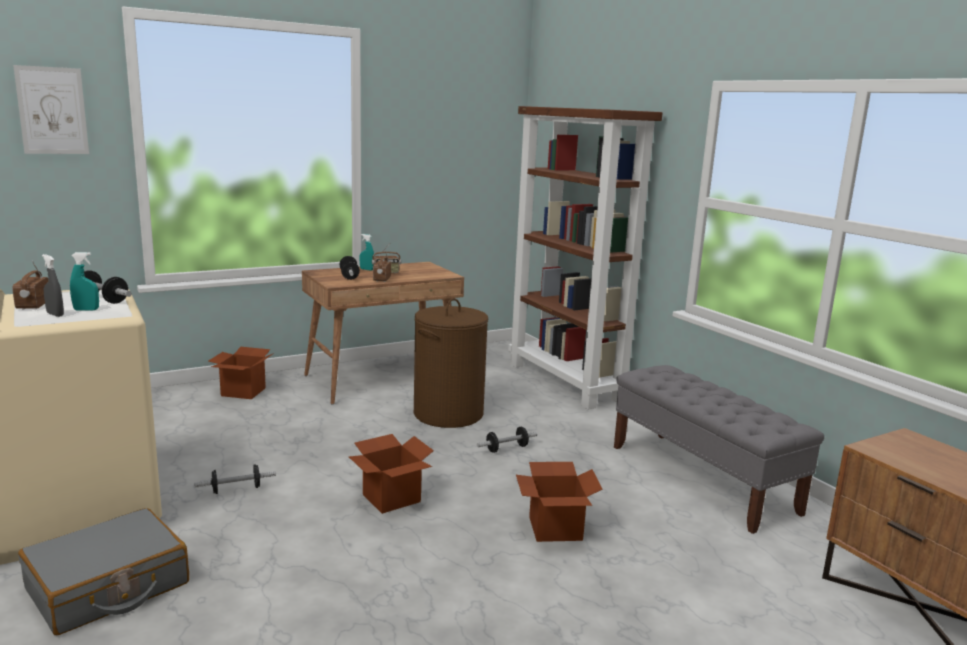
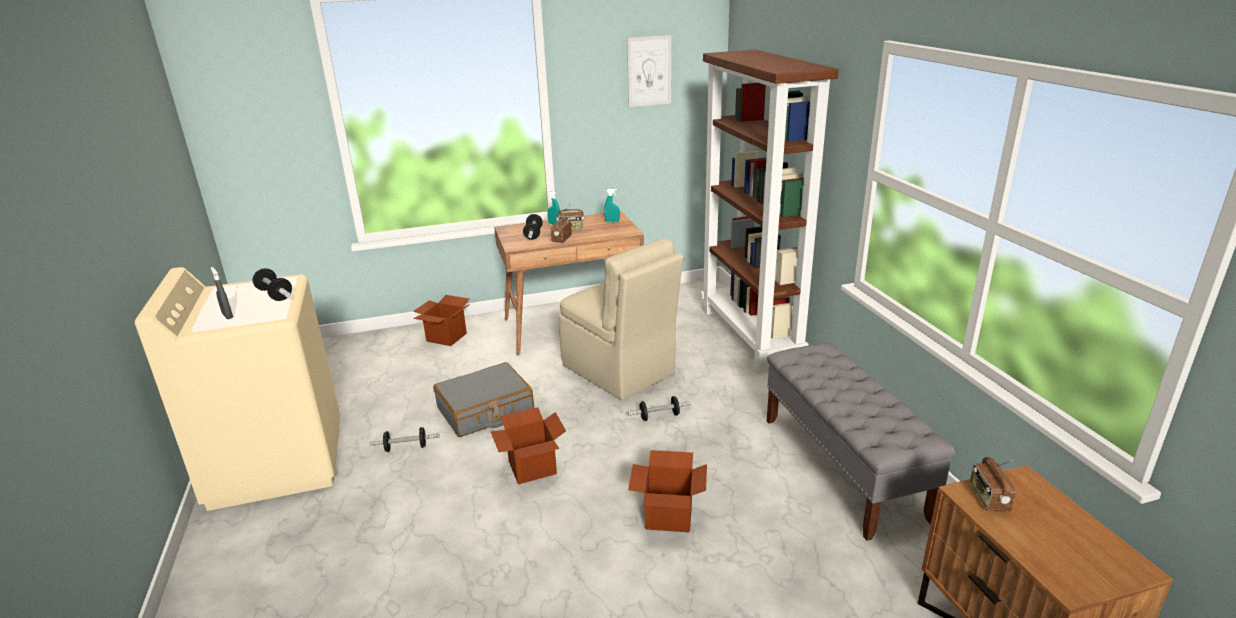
camera: 15 degrees right, 10 degrees up
radio [12,260,49,309] -> radio moved to [970,457,1016,511]
picture [13,65,89,154] -> picture moved to [627,35,671,107]
grey suitcase [18,508,189,635] -> grey suitcase moved to [433,362,534,437]
turquoise spray bottle [70,252,99,311] -> turquoise spray bottle moved to [604,189,620,222]
brown laundry basket [414,298,488,428] -> beige chair [559,238,683,400]

